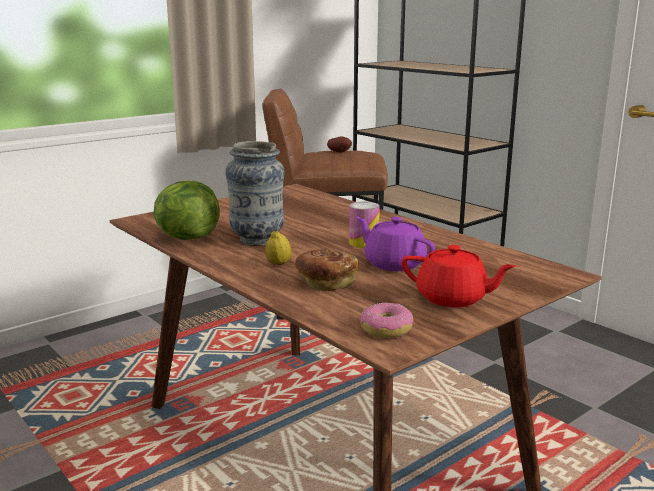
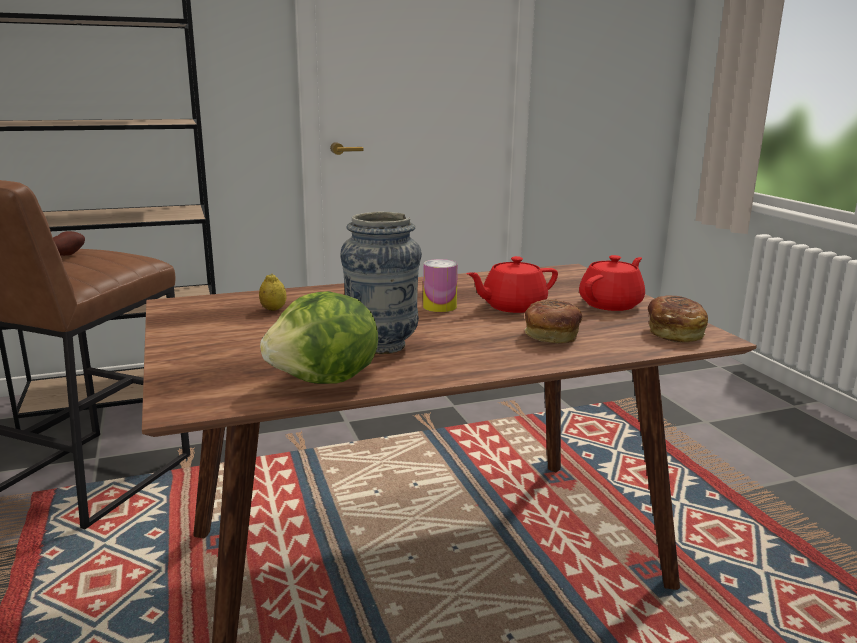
camera: 70 degrees left, 0 degrees up
lemon [265,231,291,265] -> lemon moved to [259,274,286,311]
purple teapot [356,217,435,271] -> red teapot [466,256,558,313]
donut [360,302,413,338] -> bread [648,295,708,343]

